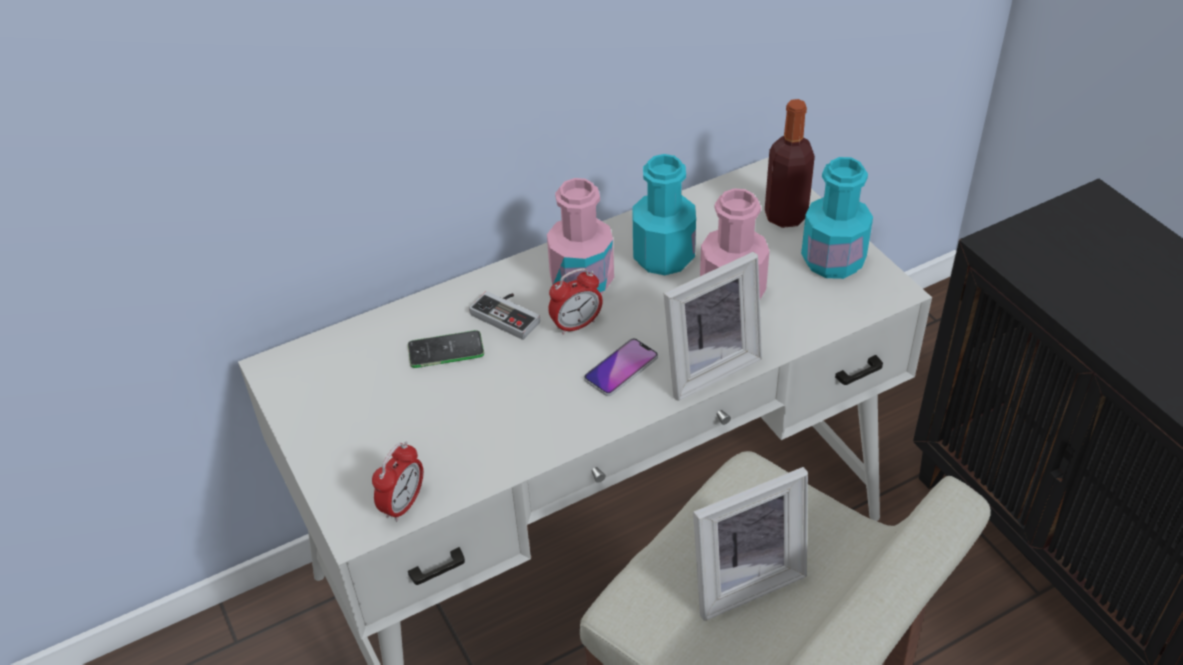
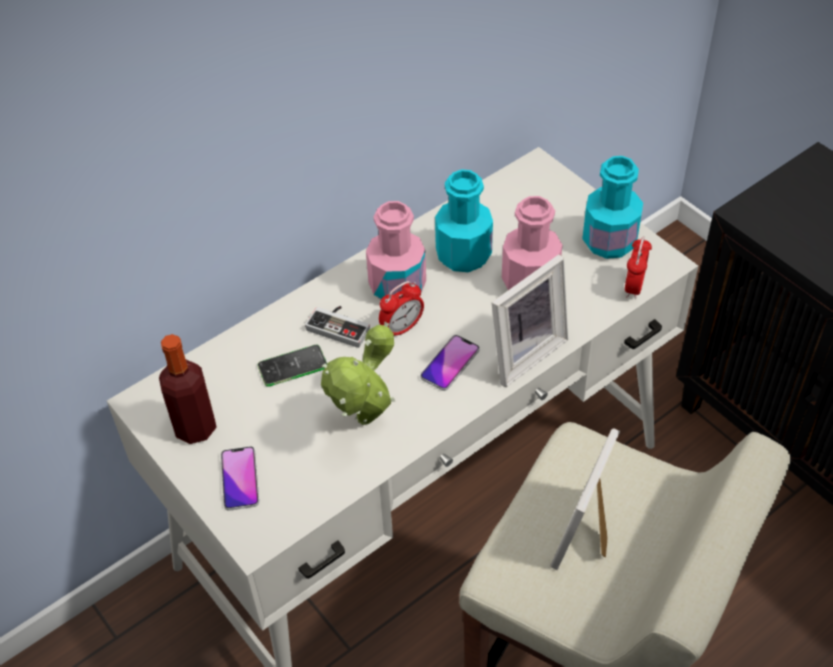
camera: 10 degrees left, 5 degrees up
alarm clock [372,442,423,522] -> alarm clock moved to [625,236,652,299]
picture frame [693,467,808,621] -> picture frame turned 150 degrees clockwise [550,428,620,570]
bottle [765,99,815,228] -> bottle moved to [159,334,217,444]
none -> phone [221,446,259,511]
none -> potted plant [321,321,395,425]

